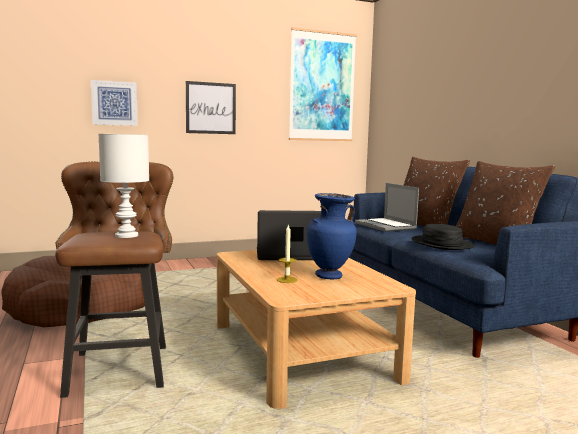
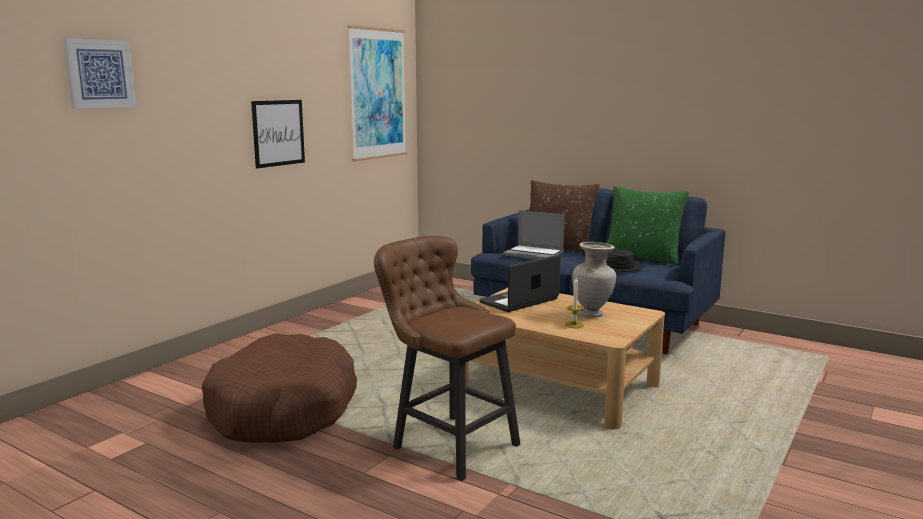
camera: 35 degrees left, 5 degrees up
picture [91,80,138,126] -> picture moved to [63,38,137,109]
white table lamp [99,134,149,238] -> none
blue vase [307,193,357,279] -> beige vase [572,242,616,317]
brown pillow [456,161,555,245] -> green pillow [607,186,689,266]

